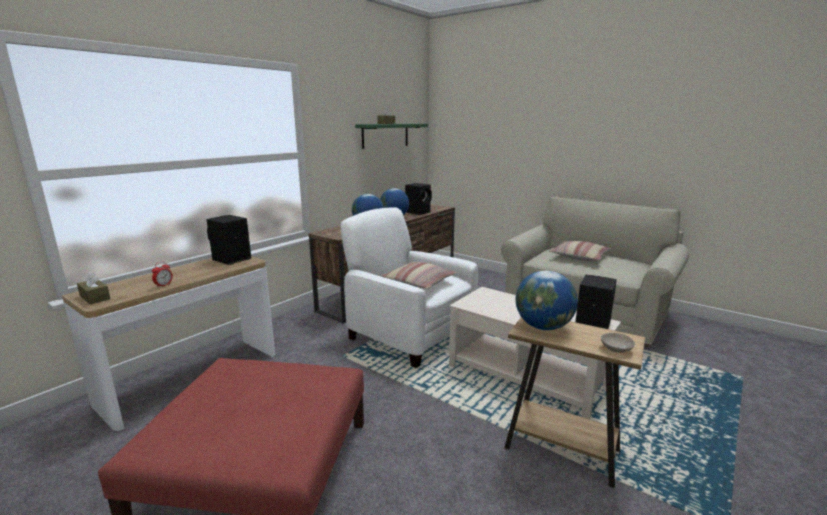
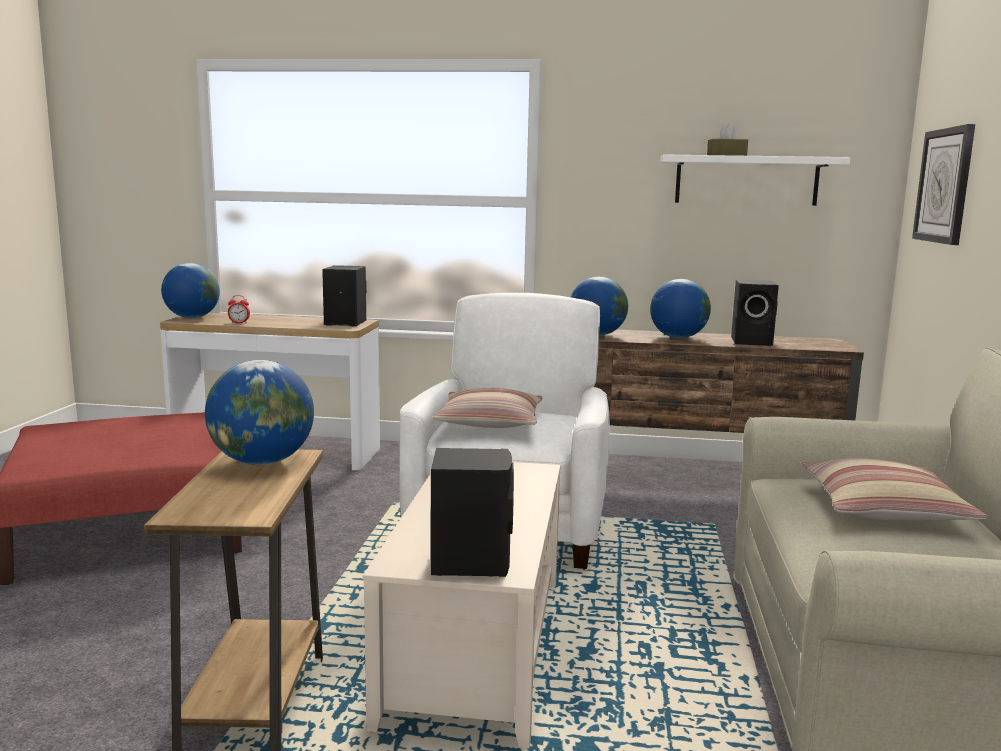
camera: 60 degrees right, 5 degrees down
brown tissue box [77,271,110,304] -> globe [161,263,220,318]
green shelf [355,124,428,149] -> white shelf [660,154,850,206]
beige bowl [601,333,635,353] -> none
none -> wall clock [912,124,975,245]

